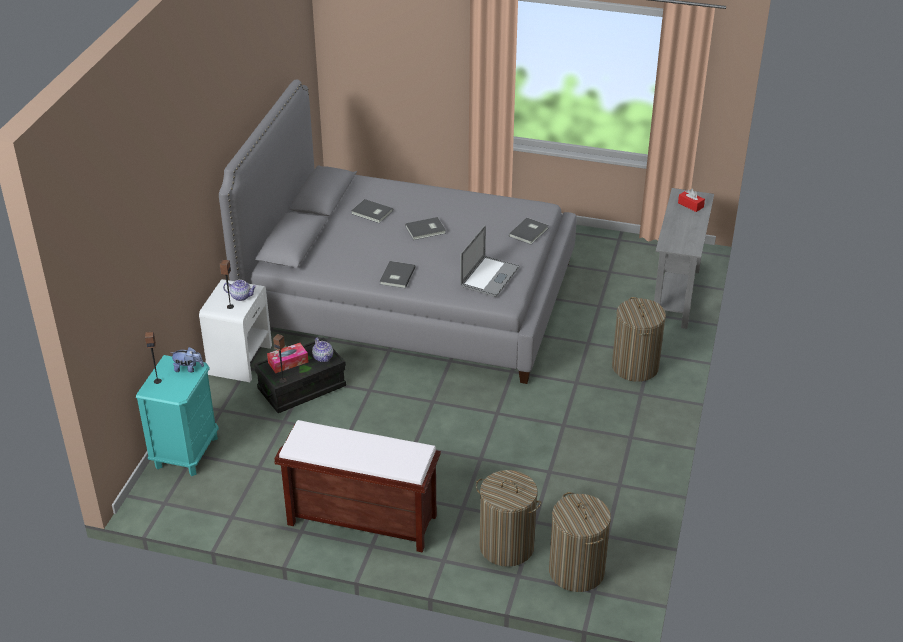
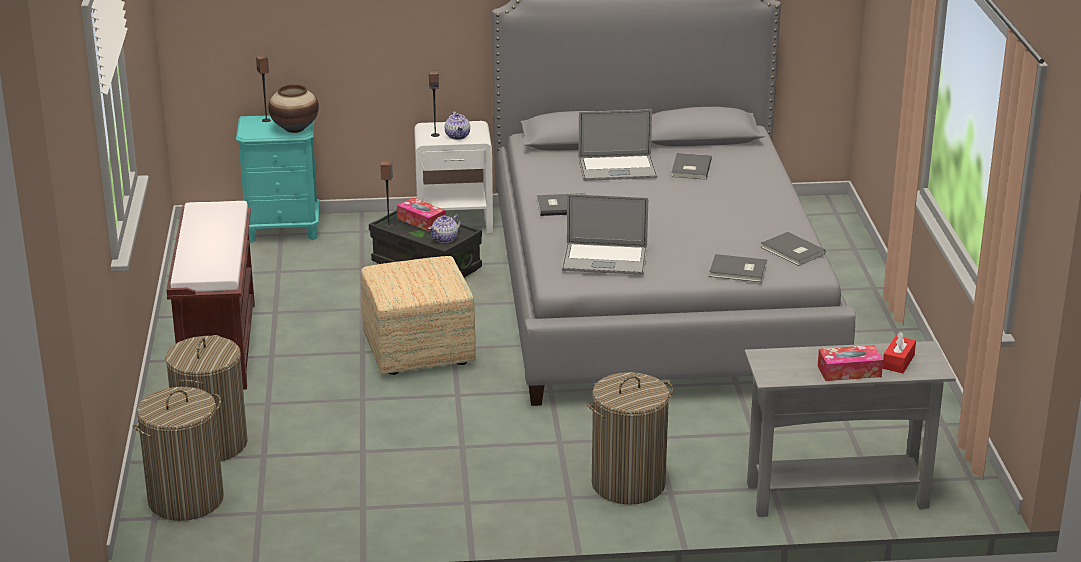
camera: 70 degrees right, 10 degrees down
plush toy [171,347,204,372] -> vase [268,85,319,133]
grey book [405,217,446,240] -> grey book moved to [761,232,826,266]
none -> ottoman [361,256,476,375]
none -> laptop [578,109,657,181]
none -> tissue box [817,345,883,381]

